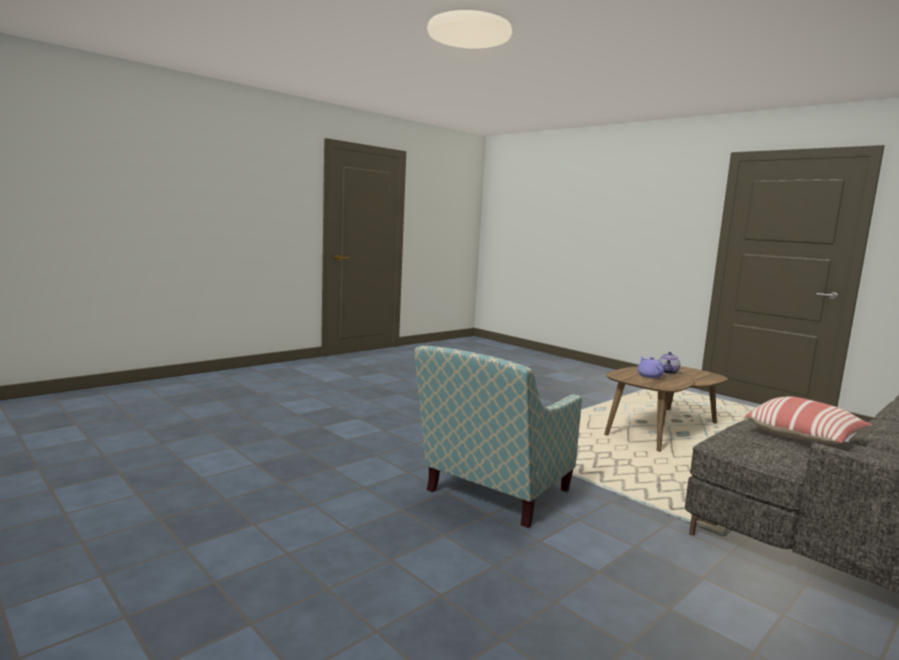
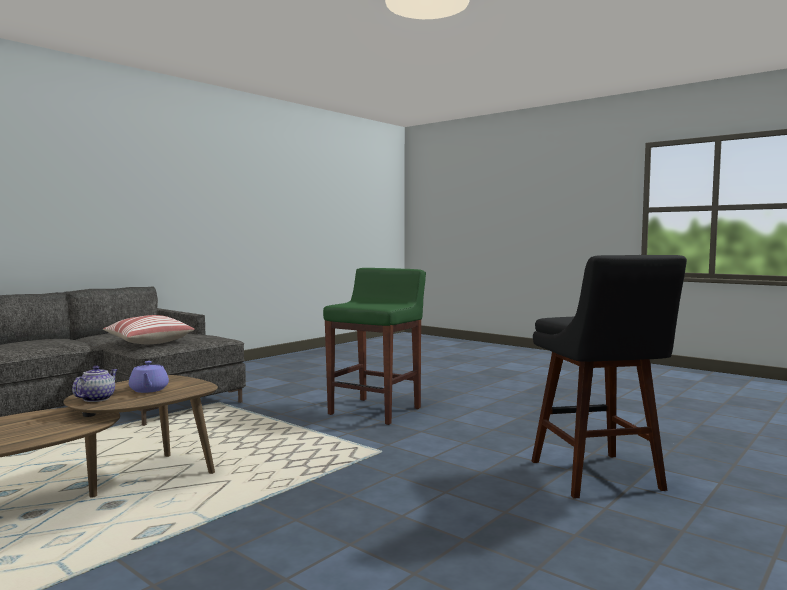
camera: 175 degrees right, 5 degrees down
armchair [414,345,582,528] -> green stool [323,268,426,425]
none -> black stool [532,255,687,499]

